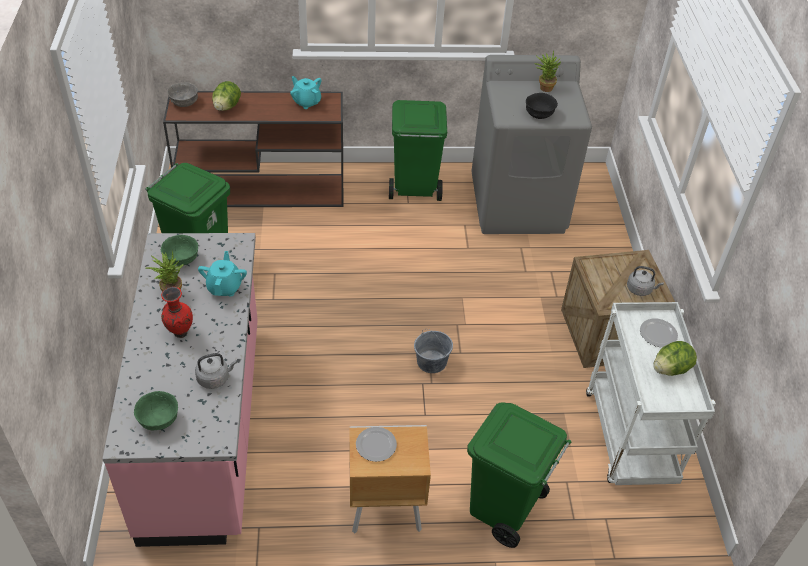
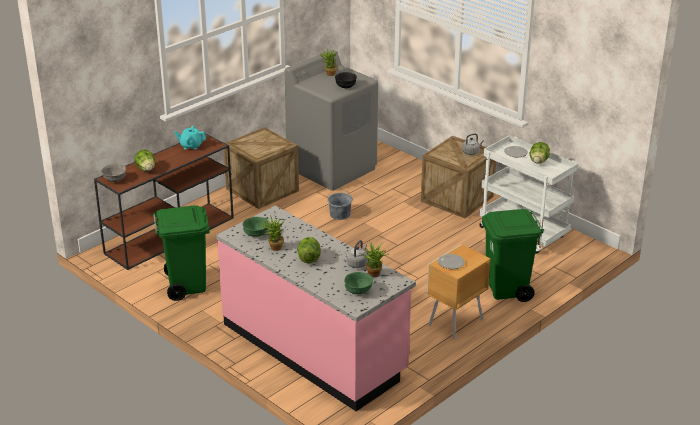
camera: 40 degrees left, 15 degrees down
red vase [161,287,193,338] -> lettuce [297,237,321,263]
turquoise teapot [198,251,247,296] -> none
green trash can [389,100,447,201] -> crate [224,127,299,209]
grey bucket [414,329,453,373] -> grey bucket moved to [328,188,353,220]
none -> potted plant [362,241,389,277]

